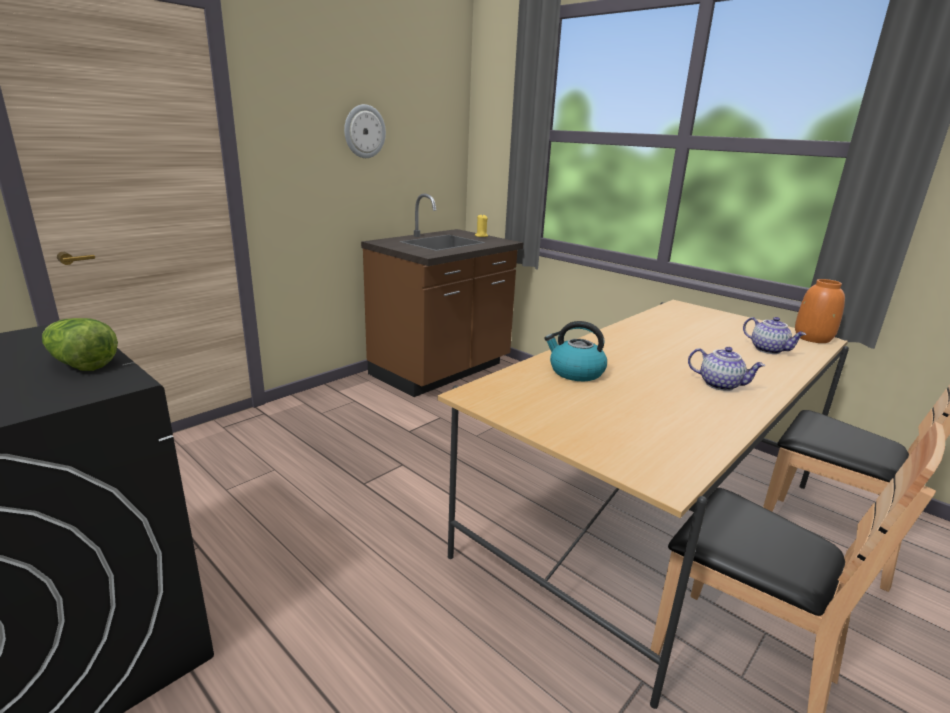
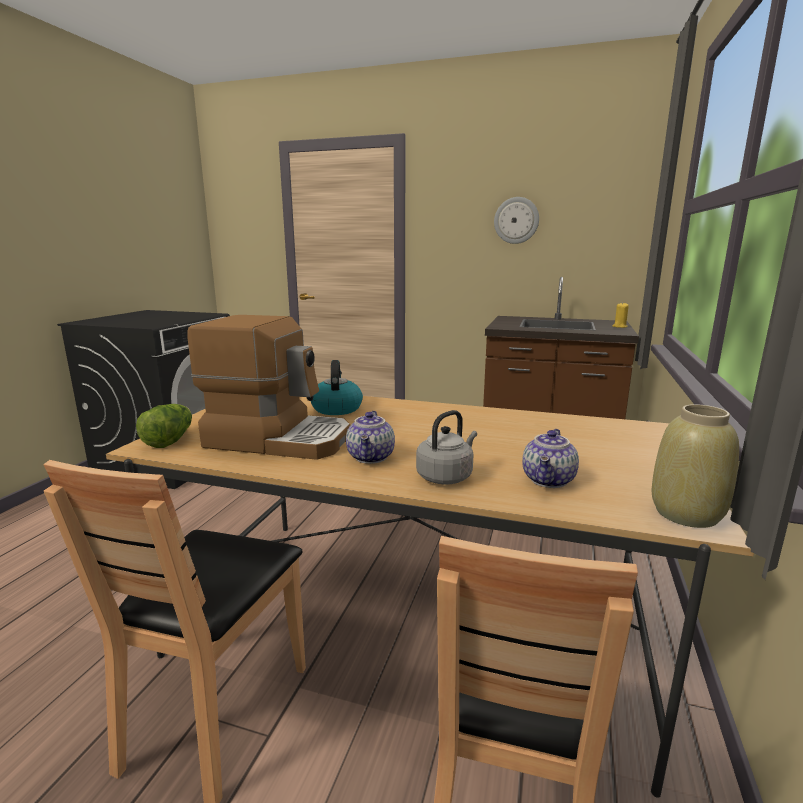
camera: 65 degrees right, 5 degrees down
lettuce [42,318,118,371] -> lettuce moved to [136,404,192,448]
orange vase [795,279,845,343] -> beige vase [652,404,739,528]
none -> coffee machine [188,315,350,460]
none -> grey kettle [416,410,477,484]

